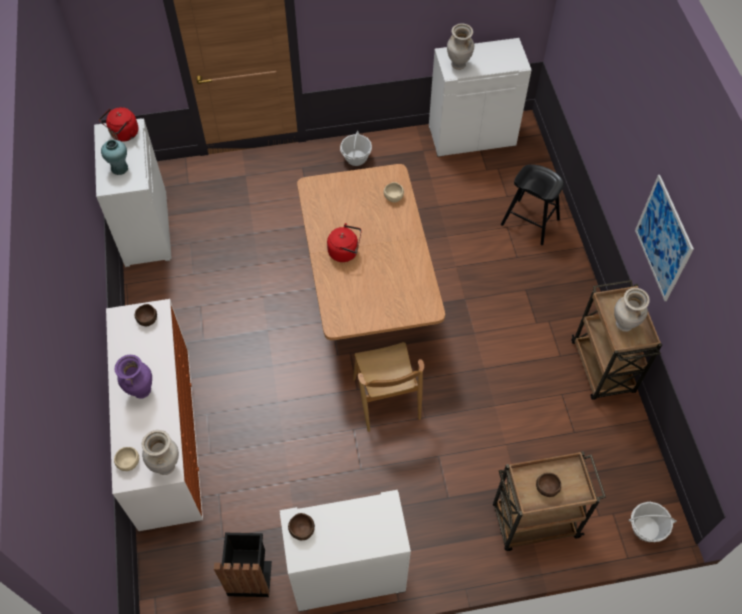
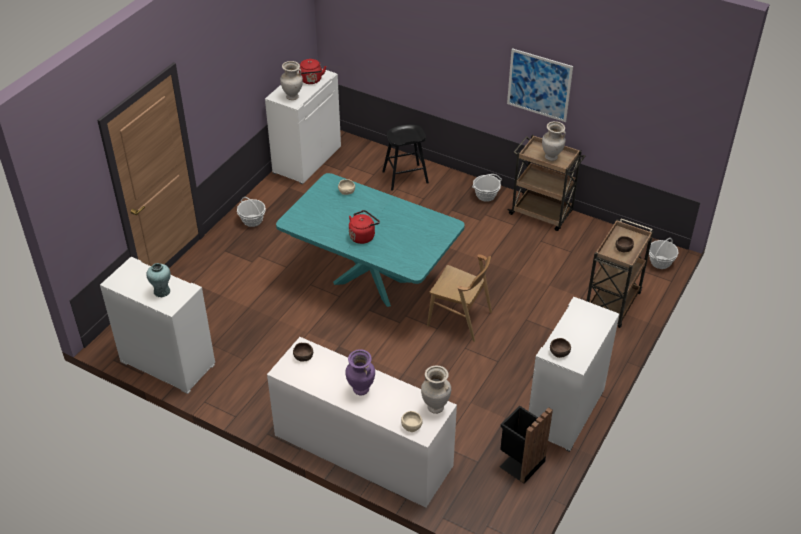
camera: 50 degrees left, 15 degrees down
red kettle [99,107,138,142] -> red kettle moved to [299,59,326,84]
brown dining table [297,164,445,340] -> turquoise dining table [276,173,465,307]
none -> basket [472,174,502,202]

